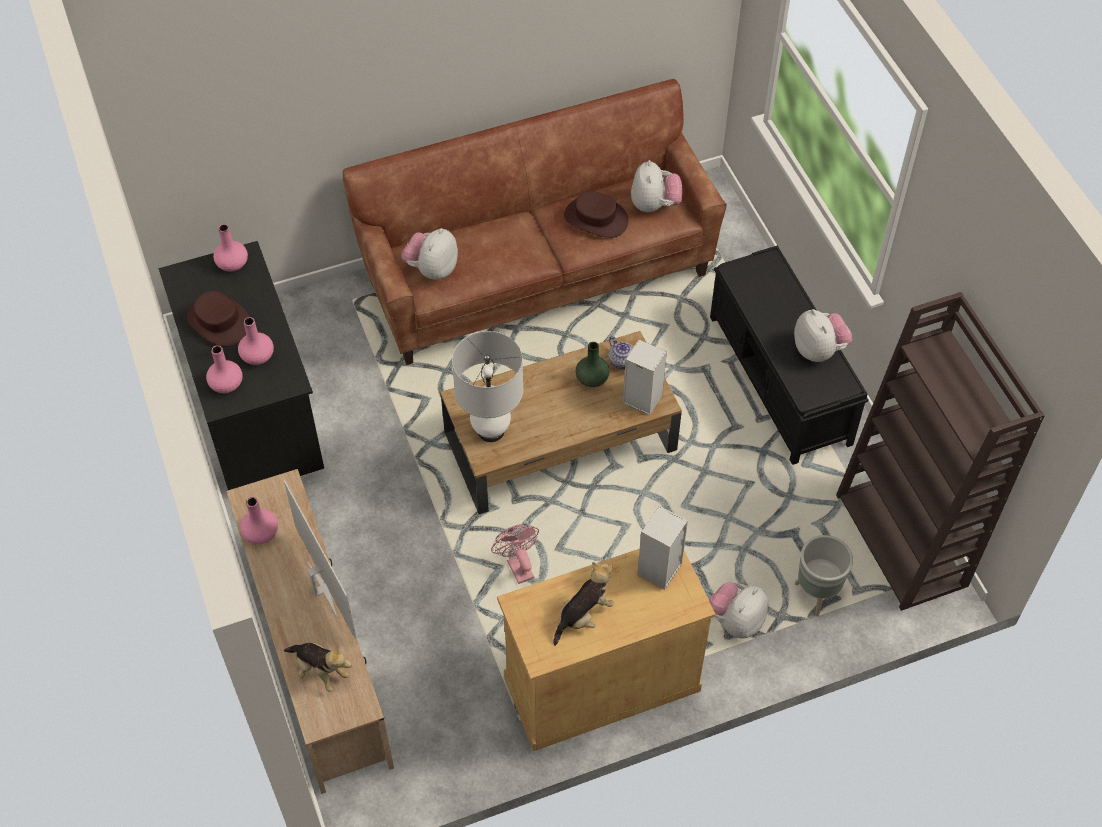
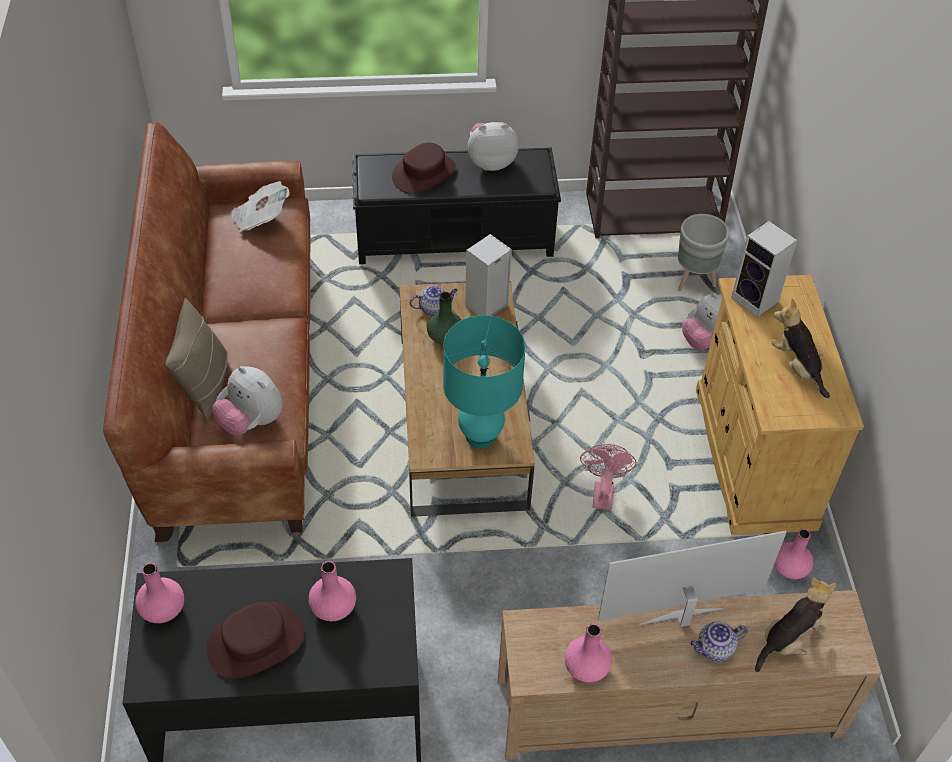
camera: 75 degrees left, 5 degrees down
pink vase [206,345,242,393] -> pink vase moved to [774,529,814,579]
white table lamp [452,331,524,442] -> turquoise table lamp [443,315,526,448]
pink fan [491,524,539,584] -> pink fan turned 105 degrees clockwise [580,444,637,510]
brown hat [564,191,629,238] -> brown hat moved to [392,142,456,194]
plush toy [631,160,682,213] -> newspaper [231,181,289,232]
none -> beige pillow [166,298,228,420]
none -> teapot [690,622,748,661]

